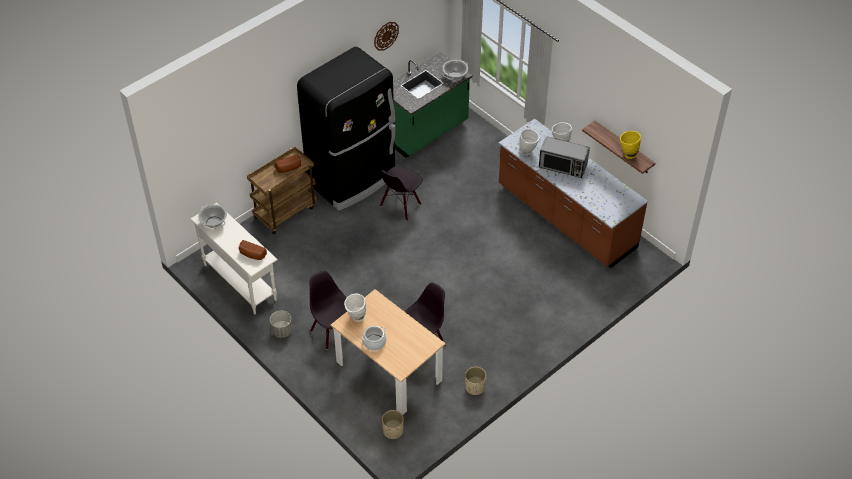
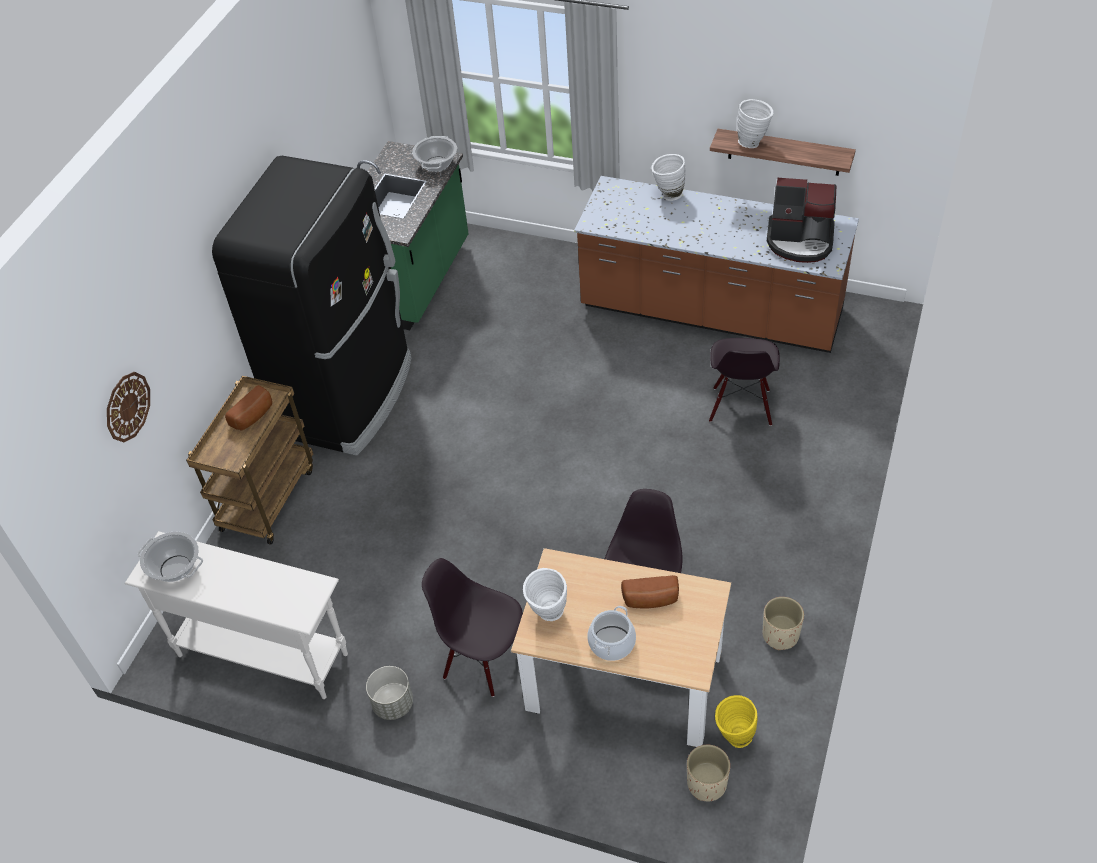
camera: 25 degrees left, 0 degrees up
bread [239,240,267,260] -> bread moved to [621,575,679,609]
wall clock [374,22,399,51] -> wall clock moved to [107,372,150,442]
black chair [380,166,422,221] -> black chair moved to [709,338,780,426]
white vase [519,129,540,155] -> white vase moved to [737,99,773,148]
microwave [539,136,590,178] -> none
yellow vase [620,131,641,159] -> yellow vase moved to [715,695,757,748]
none -> coffee machine [767,178,836,263]

